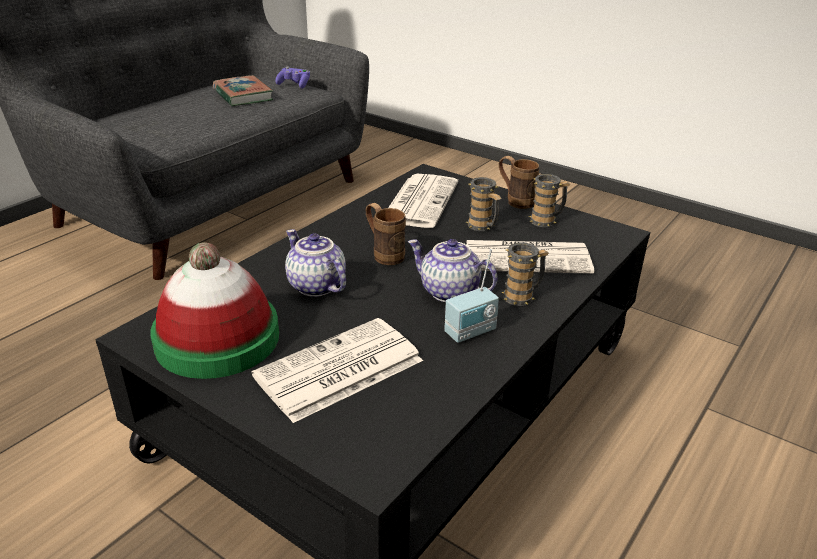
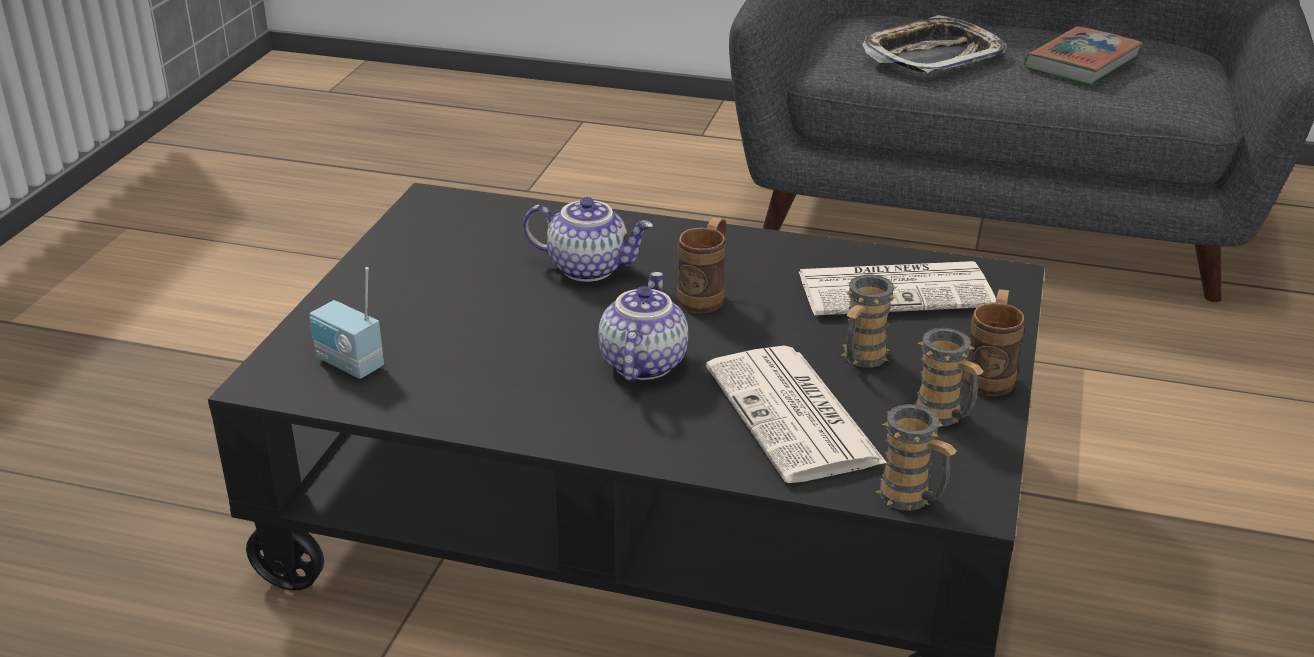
camera: 70 degrees right, 0 degrees up
hat [151,242,279,379] -> none
newspaper [252,318,423,423] -> none
purple game controller [275,66,310,89] -> none
teapot [285,229,346,297] -> teapot turned 75 degrees clockwise [523,197,653,282]
radio [444,249,499,343] -> radio moved to [309,267,384,379]
mug [501,242,549,306] -> mug moved to [876,404,957,511]
none -> tray [862,15,1007,73]

